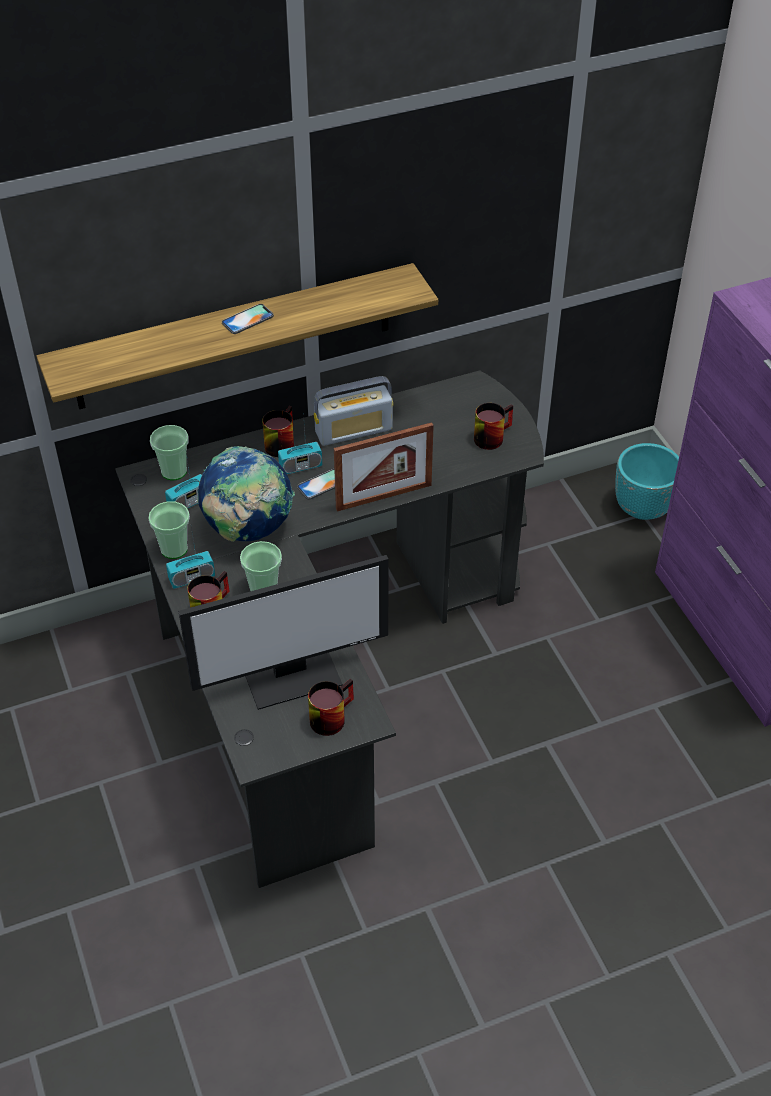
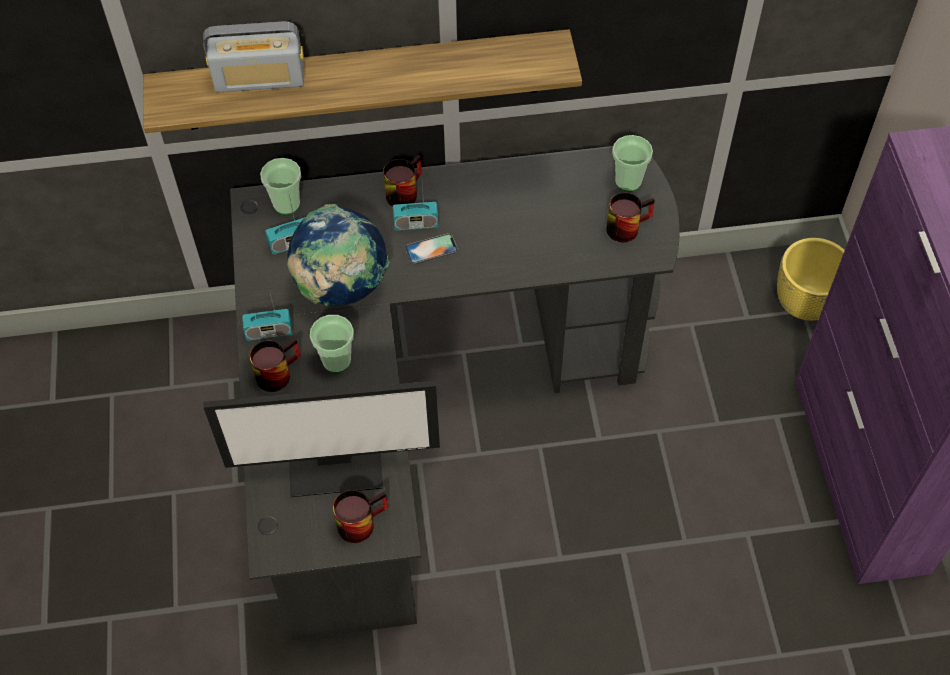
camera: 15 degrees right, 10 degrees up
cup [148,501,190,559] -> cup moved to [612,135,653,192]
phone [222,304,274,334] -> none
radio [314,376,393,446] -> radio moved to [203,22,304,92]
picture frame [334,422,434,511] -> none
turquoise planter [615,443,679,520] -> yellow planter [777,238,845,321]

